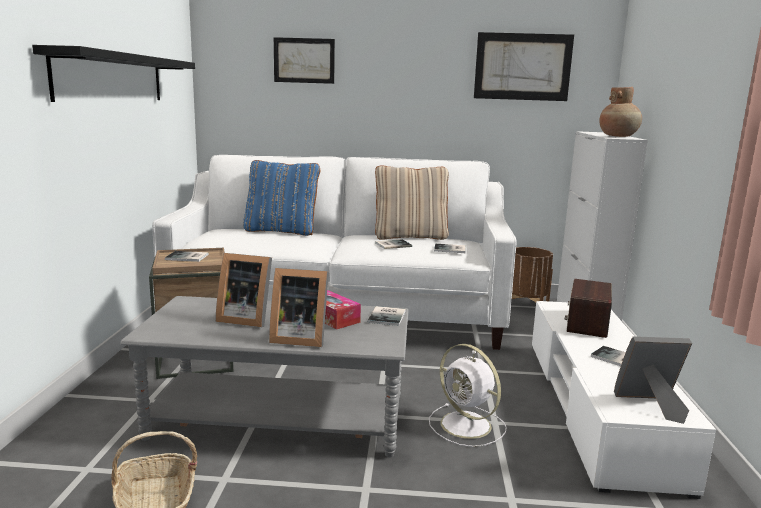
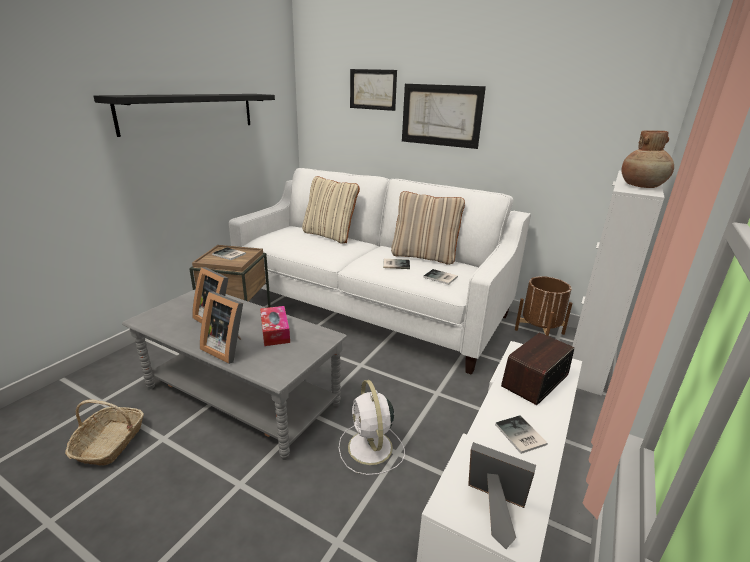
camera: 25 degrees right, 10 degrees up
blue pillow [243,160,320,236] -> beige pillow [302,176,360,243]
book [367,306,406,326] -> none
picture [474,32,574,101] -> picture moved to [402,84,486,149]

